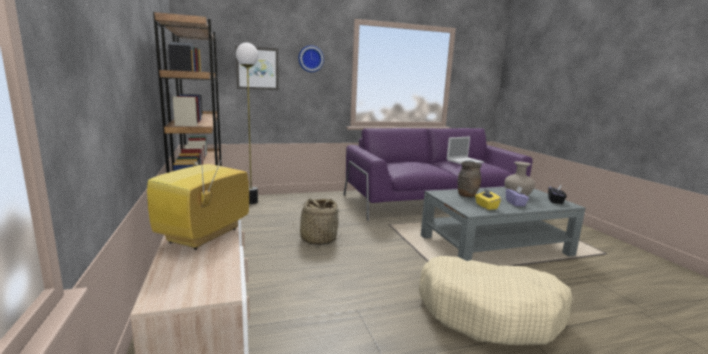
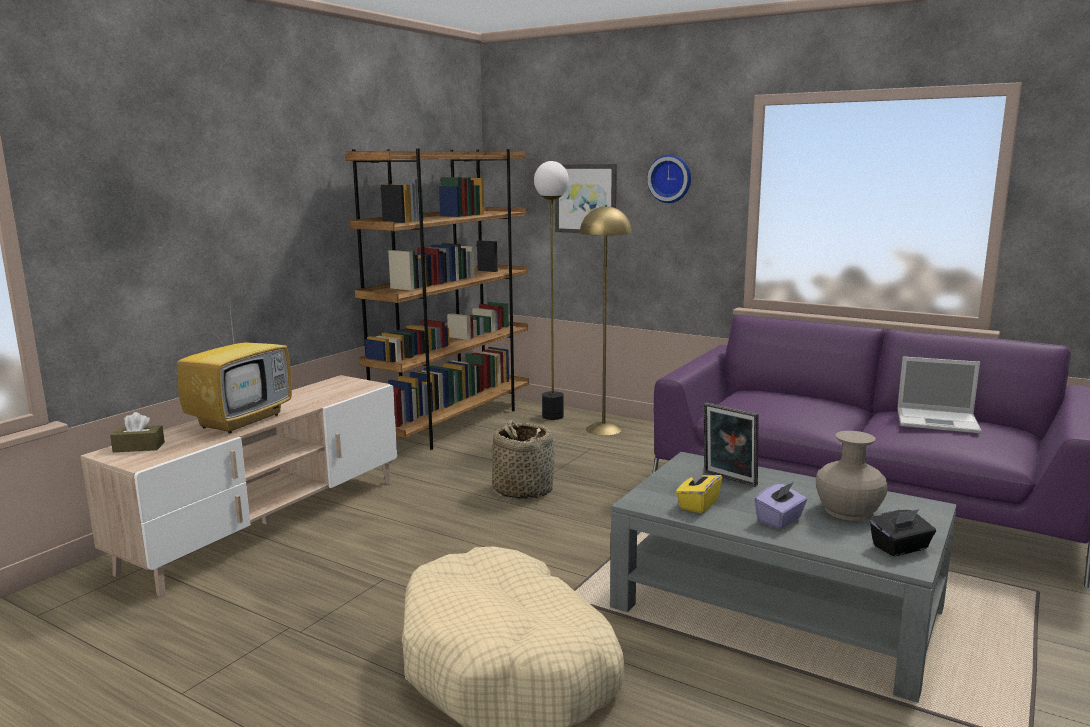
camera: 50 degrees right, 0 degrees up
television [147,138,249,250] -> television turned 135 degrees clockwise [177,293,292,434]
brown vase [458,161,482,197] -> picture frame [704,402,759,487]
none -> brown tissue box [110,412,165,452]
none -> yellow floor lamp [580,205,632,436]

